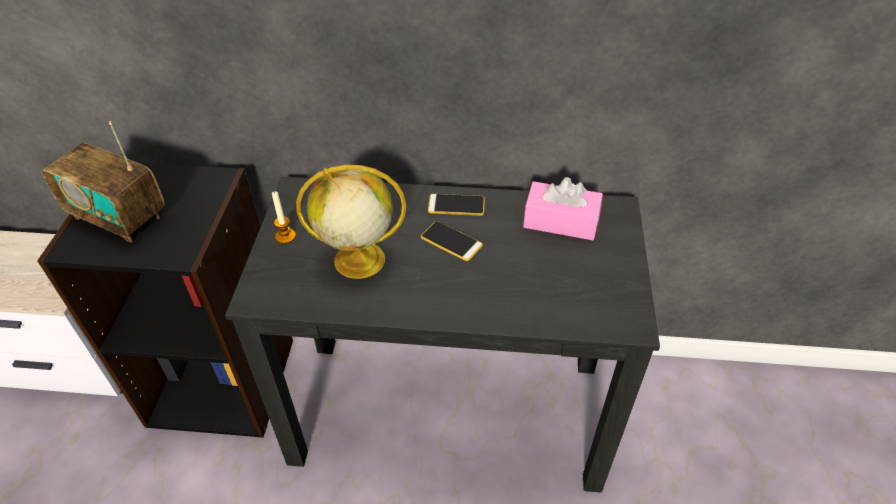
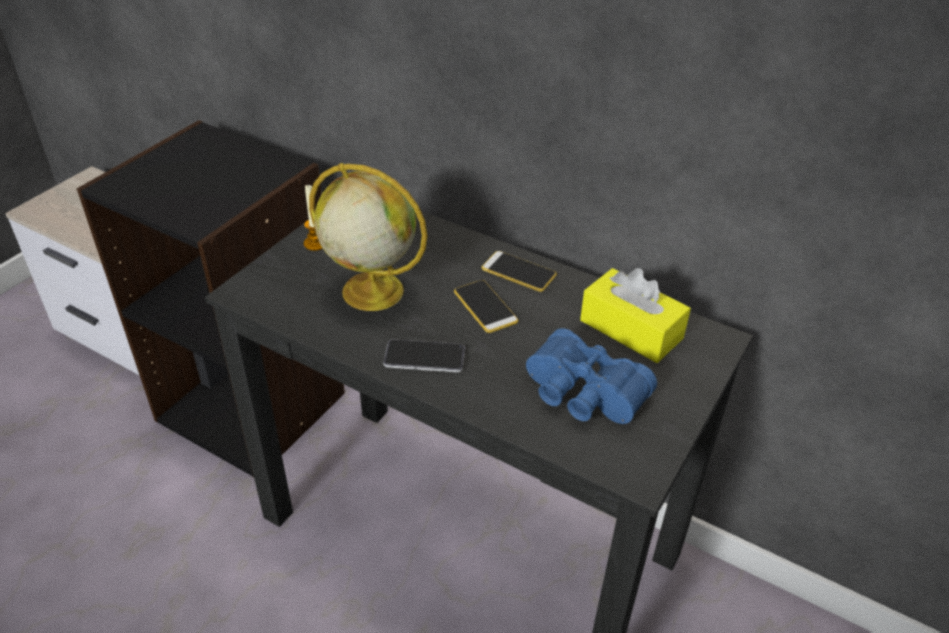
camera: 25 degrees right, 5 degrees down
radio [41,121,165,243] -> none
pink tissue box [523,177,603,240] -> yellow tissue box [580,268,691,363]
none -> phone [383,339,465,372]
none -> blue binoculars [526,328,657,424]

